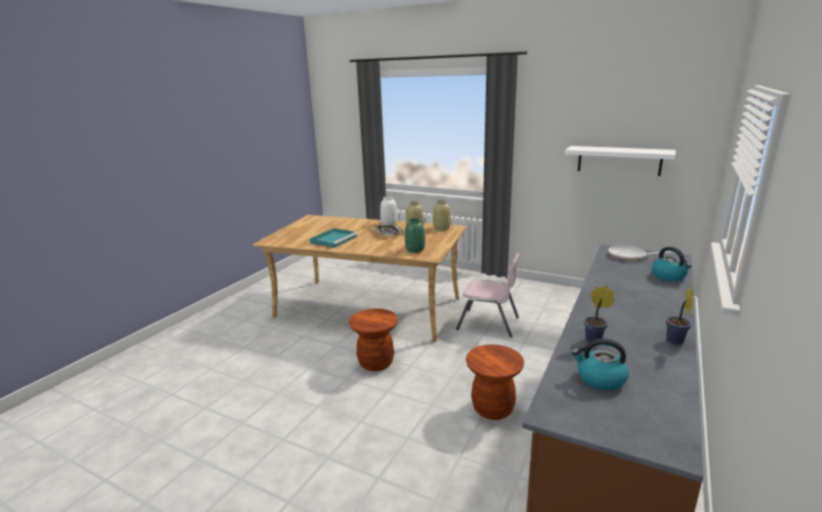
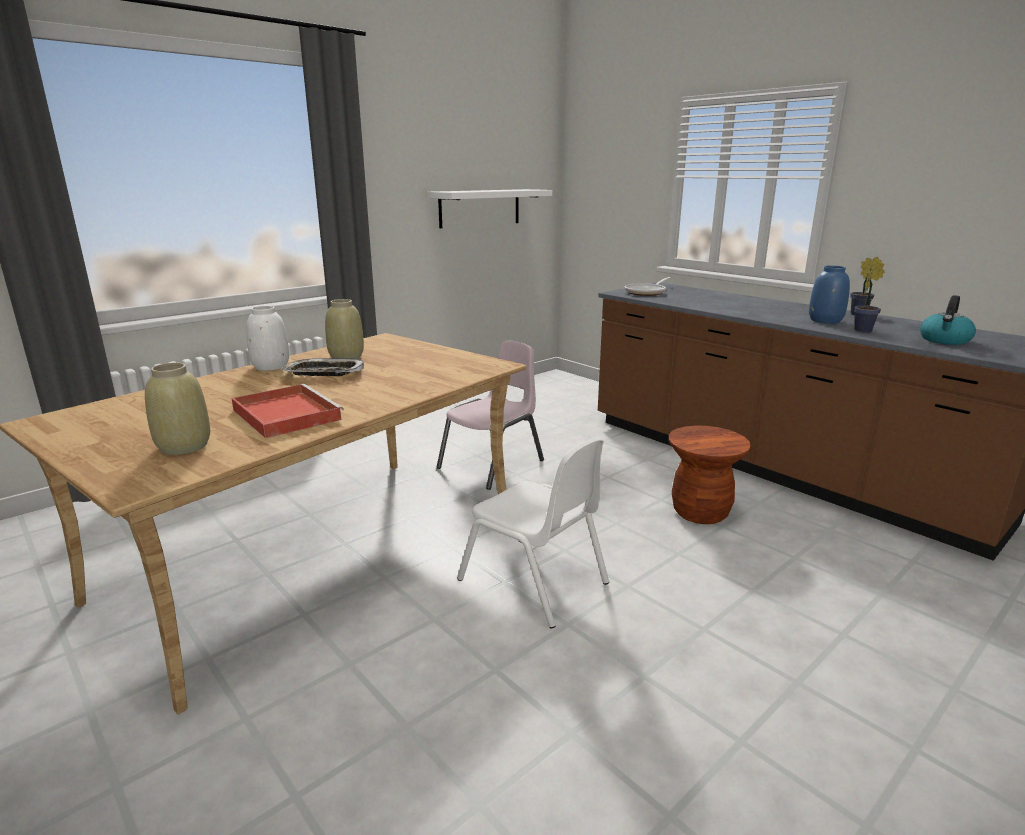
camera: 70 degrees left, 0 degrees up
turquoise tray [310,228,358,248] -> red tray [231,384,344,438]
brown stool [349,309,398,371] -> white chair [457,437,609,628]
green vase [405,218,425,253] -> none
beige vase [433,200,451,231] -> beige vase moved to [145,363,210,455]
kettle [652,247,692,281] -> none
none -> blue vase [809,266,850,324]

